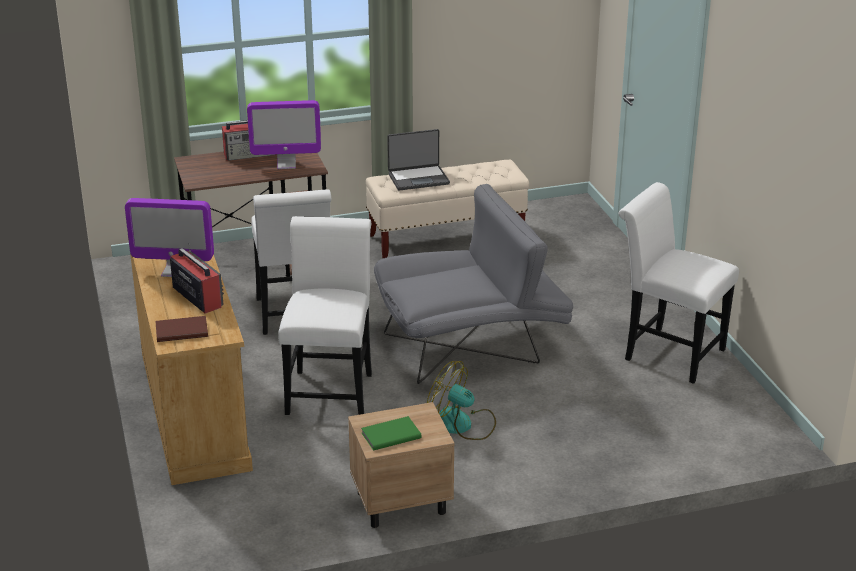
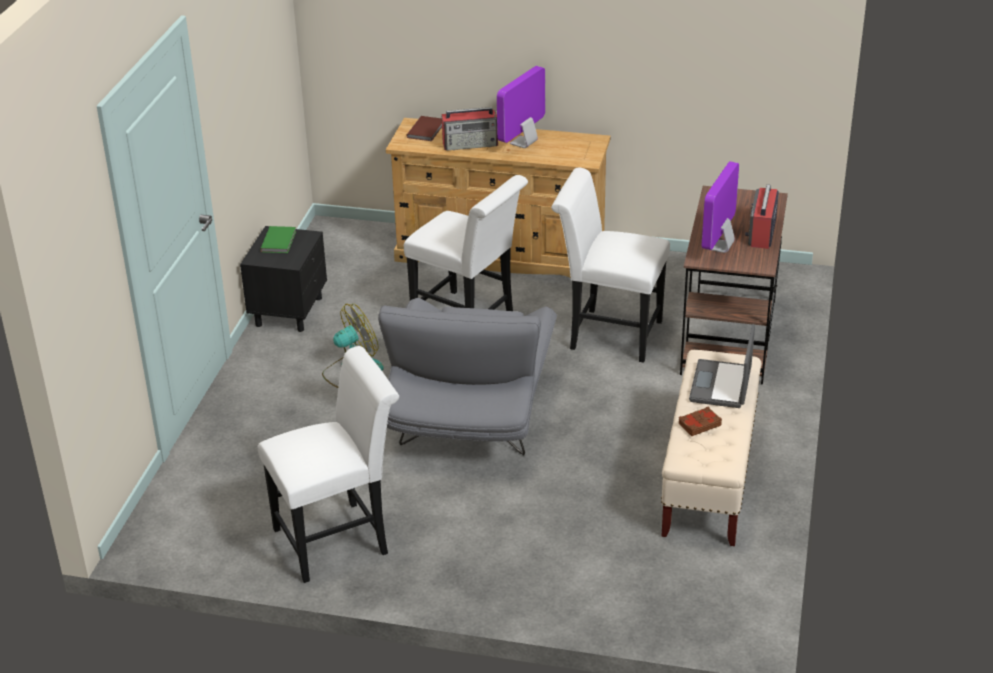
camera: 120 degrees right, 5 degrees up
beige nightstand [348,402,455,528] -> black nightstand [240,226,327,332]
none -> brown book [678,407,722,436]

